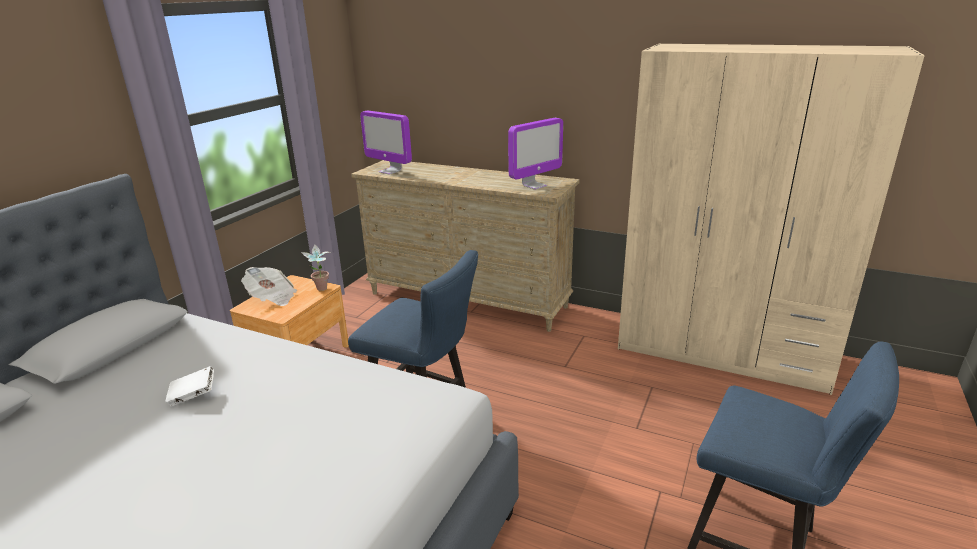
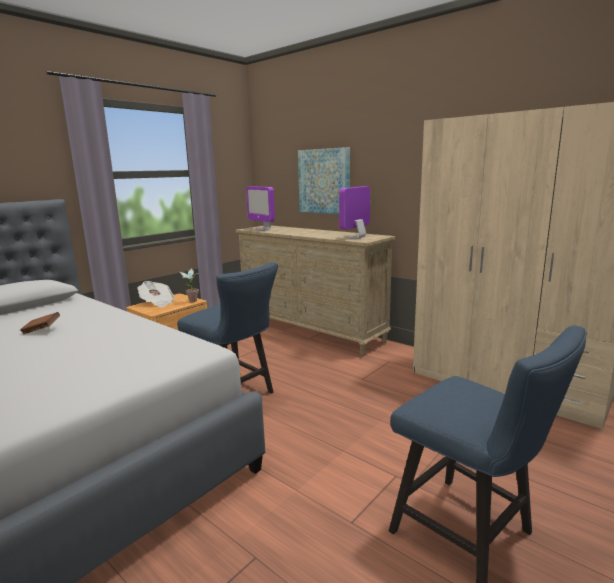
camera: 15 degrees right, 10 degrees down
white book [165,366,214,406] -> brown book [20,312,60,334]
monitor [508,118,563,190] -> monitor turned 150 degrees clockwise [339,186,370,239]
none -> picture [298,147,350,214]

